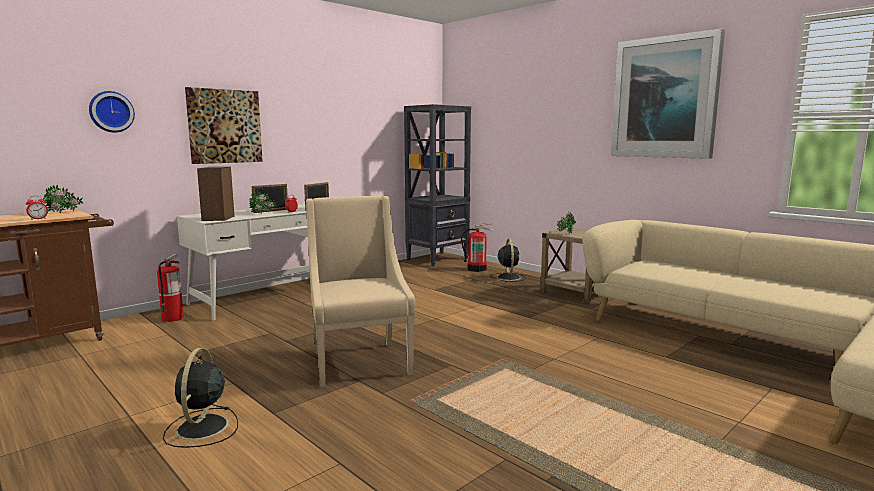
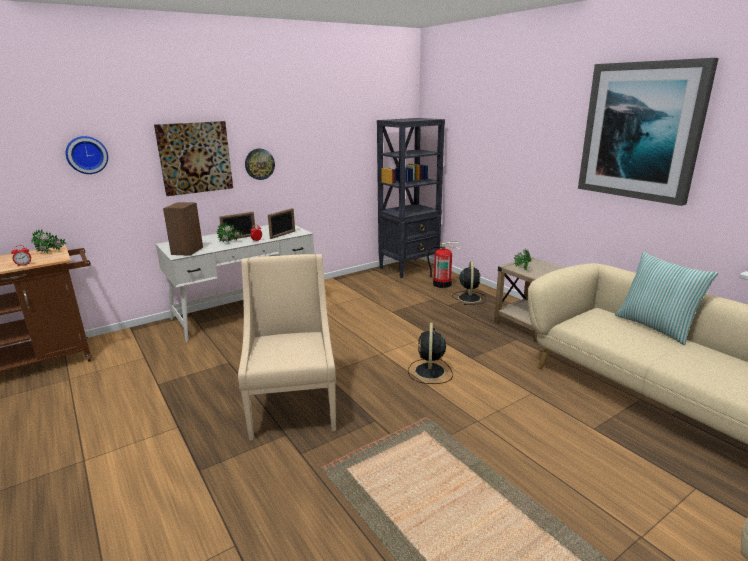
camera: 10 degrees right, 10 degrees up
fire extinguisher [157,254,184,322] -> none
black fan [163,348,238,448] -> black fan moved to [408,323,453,384]
none -> wall clock [245,148,275,180]
none -> pillow [615,252,718,345]

